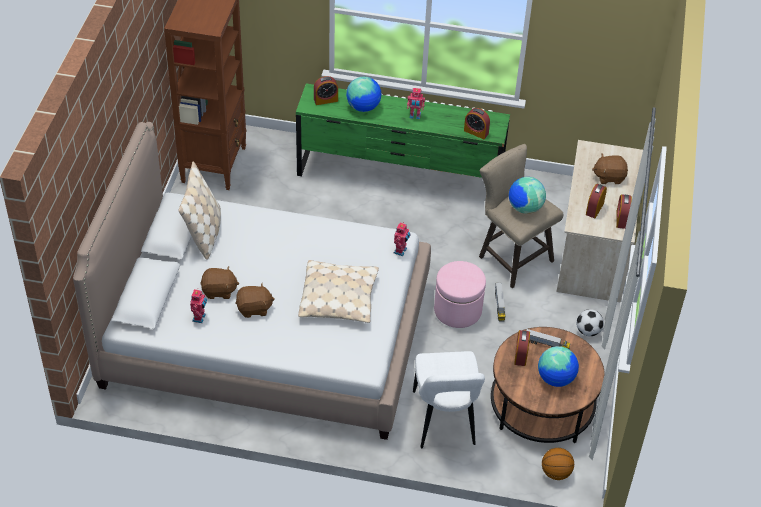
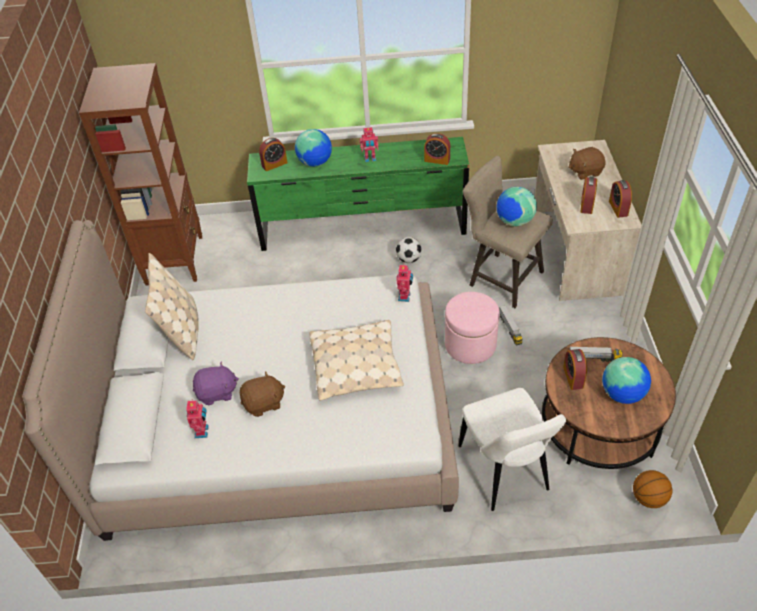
camera: 10 degrees left, 0 degrees up
brown plush toy [200,266,239,299] -> purple plush toy [193,361,239,405]
football [576,309,604,336] -> football moved to [396,237,422,263]

